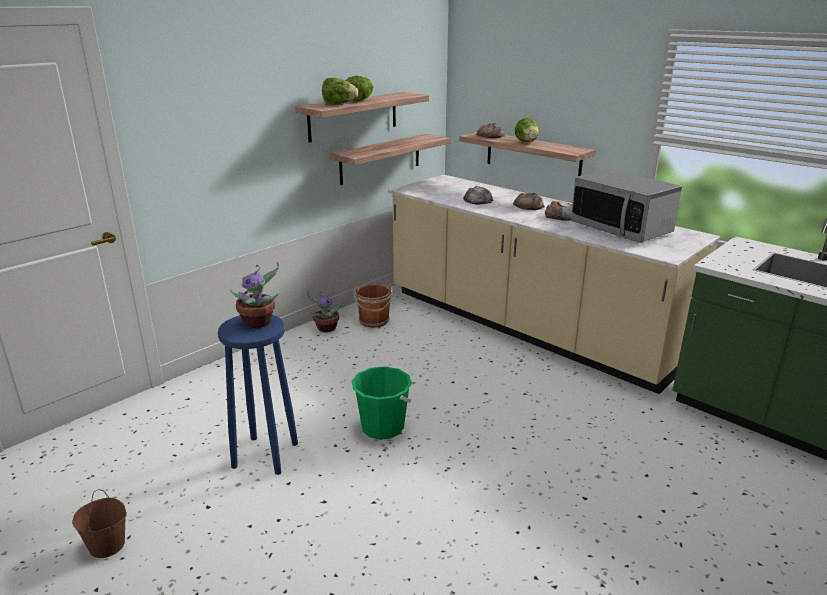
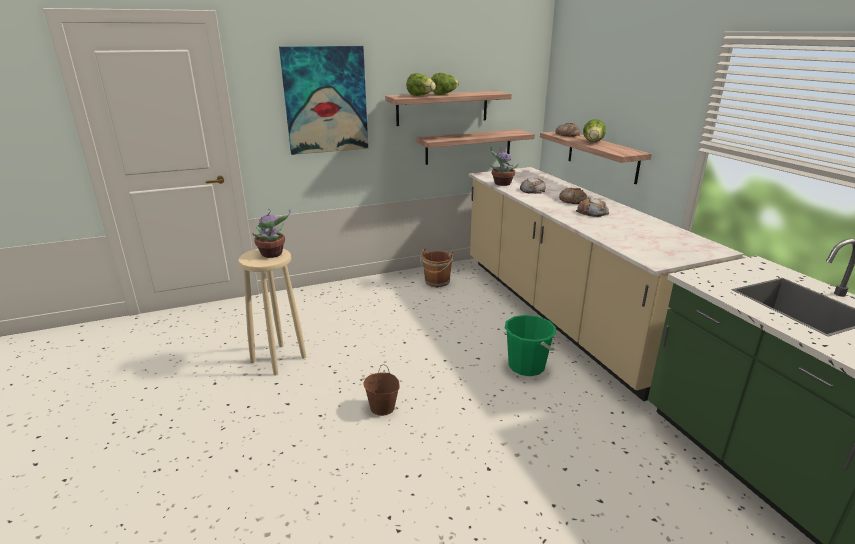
camera: 25 degrees right, 0 degrees up
brown bucket [72,489,127,558] -> brown bucket moved to [363,365,400,416]
blue stool [218,315,298,475] -> beige stool [238,249,307,376]
potted plant [307,291,341,332] -> potted plant moved to [489,147,519,186]
green bucket [351,366,412,440] -> green bucket moved to [505,315,556,376]
microwave [571,169,682,243] -> none
none -> picture [279,46,368,155]

